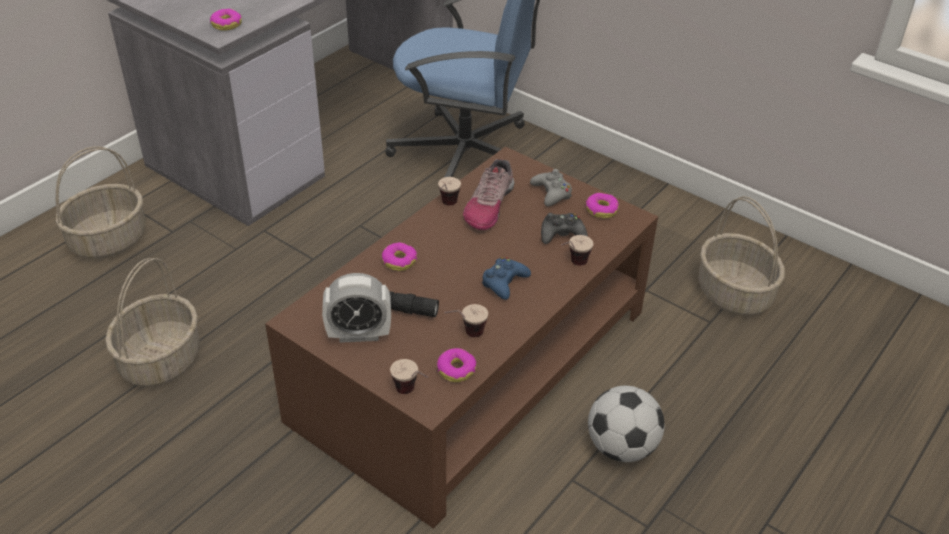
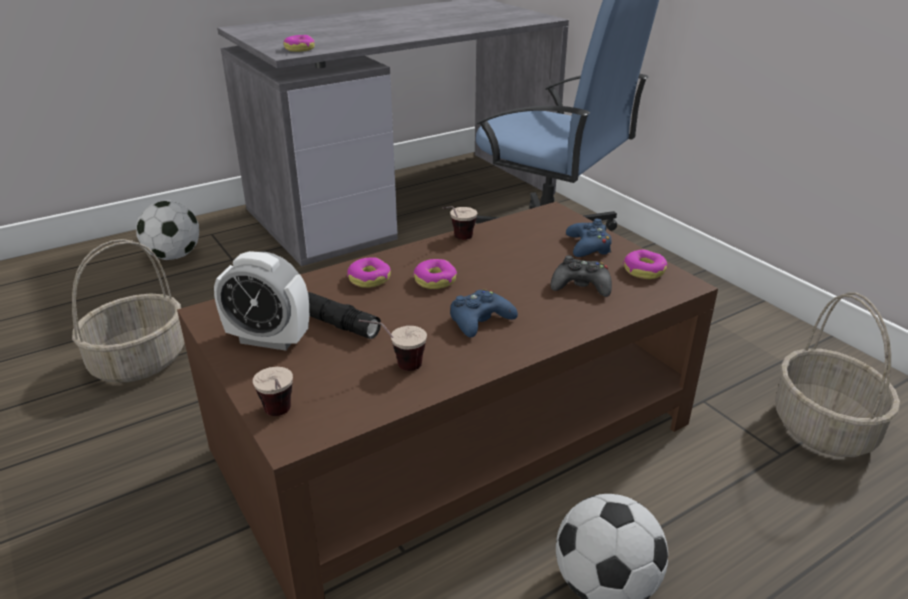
camera: 20 degrees right, 10 degrees down
basket [56,146,145,259] -> football [136,201,199,260]
donut [437,348,476,382] -> donut moved to [413,259,457,289]
shoe [463,159,514,230] -> none
grey game controller [530,169,572,206] -> blue game controller [566,218,612,257]
cup [561,235,593,266] -> none

